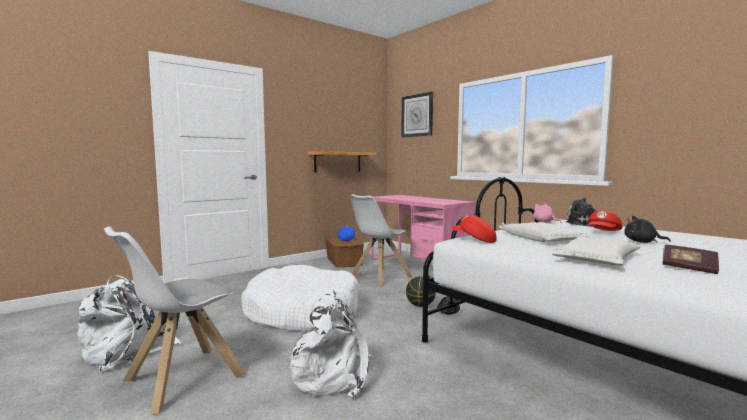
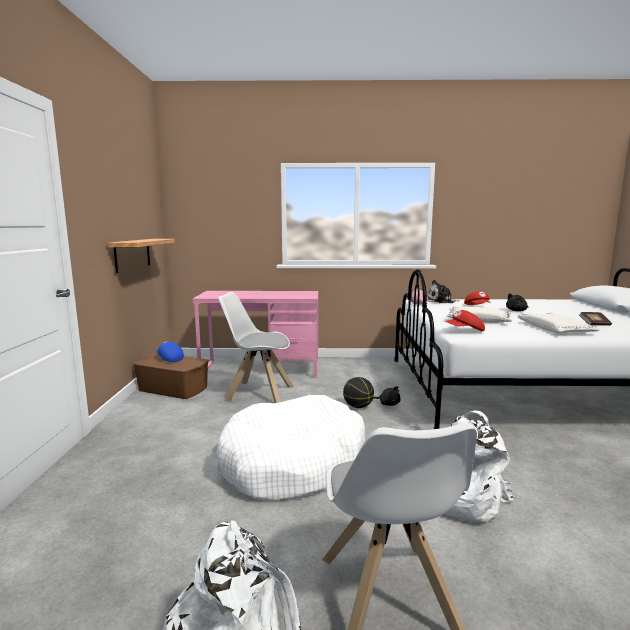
camera: 50 degrees left, 5 degrees up
chair [350,194,412,286] -> chair turned 105 degrees clockwise [218,292,293,403]
wall clock [401,92,433,137] -> none

